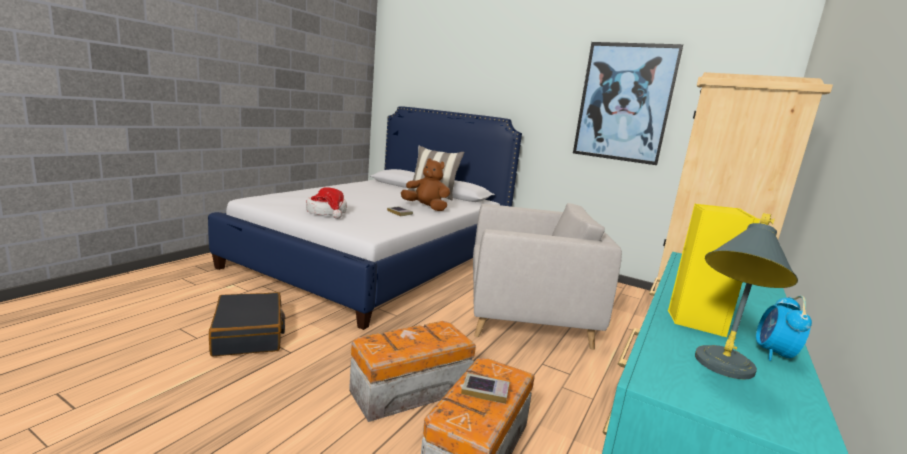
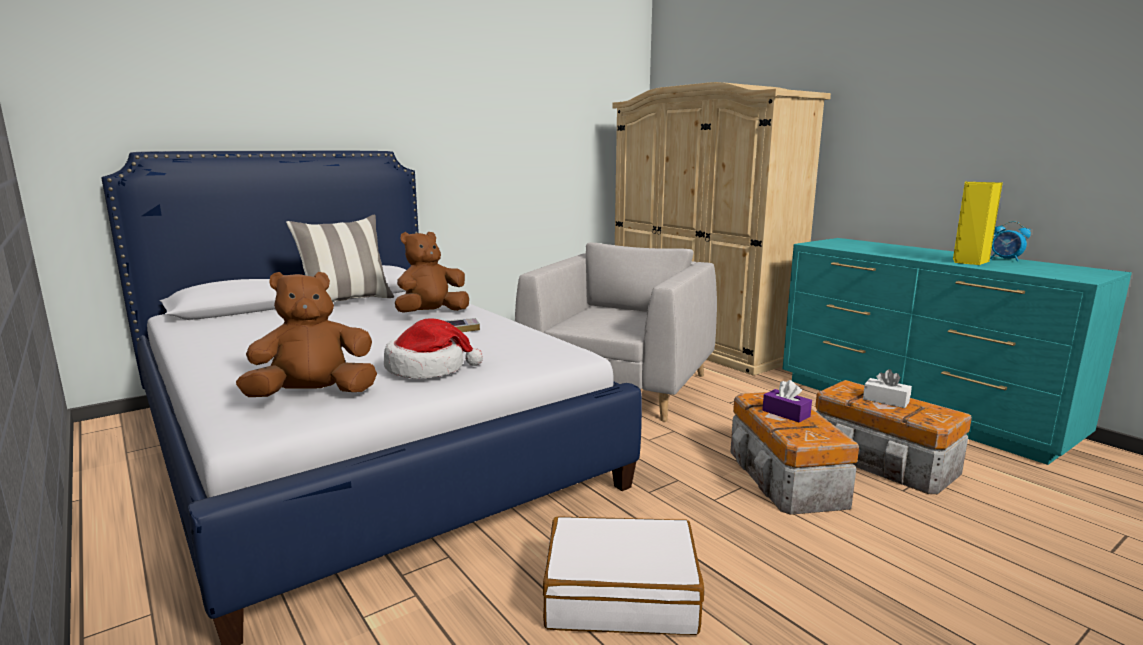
camera: 65 degrees left, 0 degrees up
black suitcase [209,292,286,356] -> white suitcase [543,516,704,635]
book [461,373,510,404] -> white tissue box [863,369,912,408]
picture [573,42,683,165] -> none
grey table lamp [695,213,798,379] -> none
none -> brown plush toy [236,272,377,397]
none -> purple tissue box [762,380,812,423]

